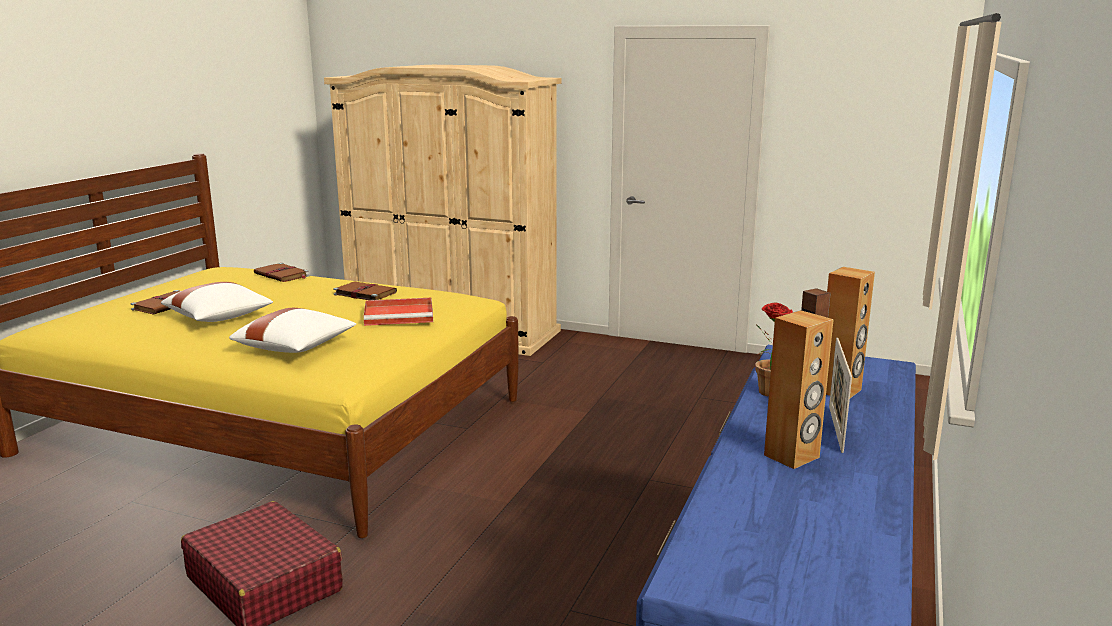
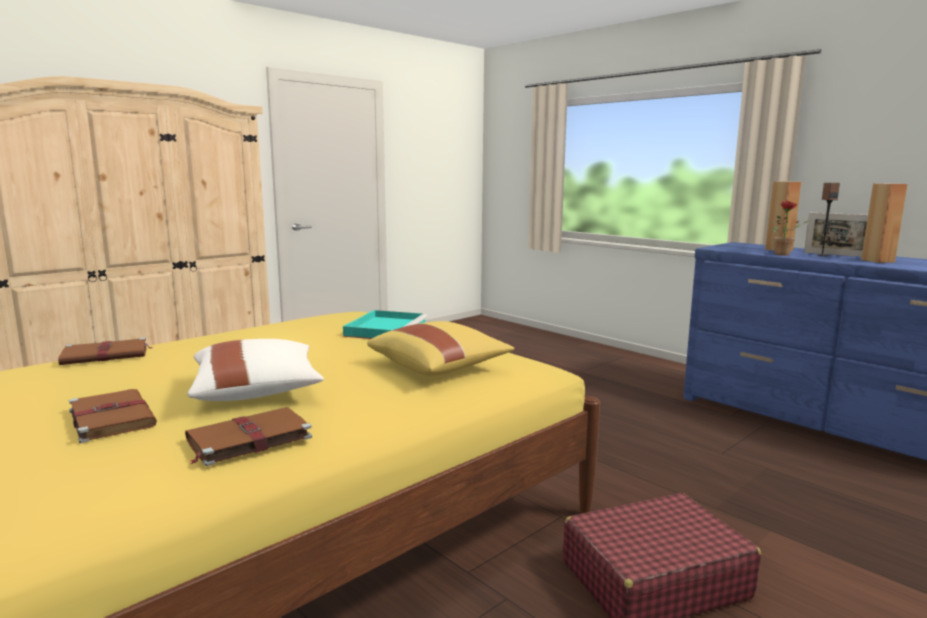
camera: 65 degrees left, 5 degrees down
white pillow [229,308,356,353] -> yellow pillow [367,321,514,376]
brown book [333,281,397,300] -> brown book moved to [185,407,312,466]
red tray [363,298,433,326] -> turquoise tray [343,310,428,339]

